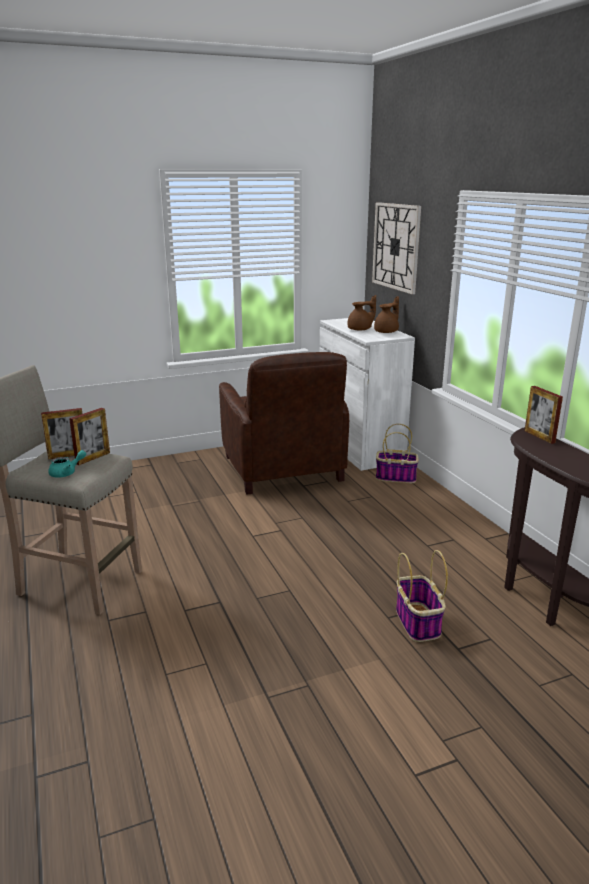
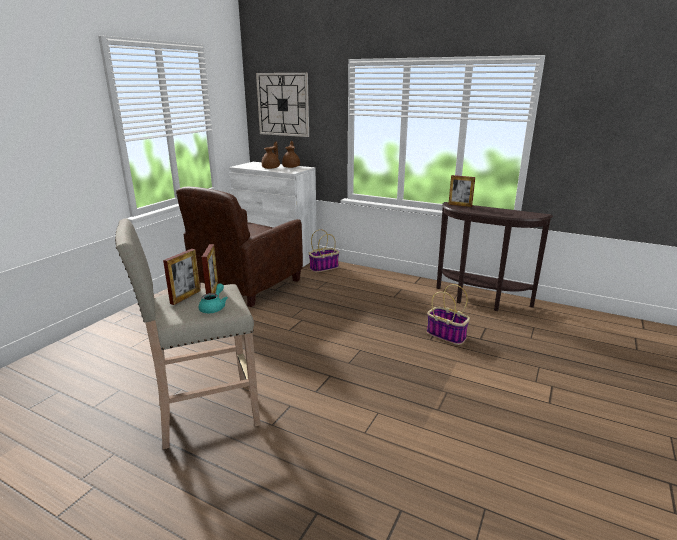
camera: 40 degrees left, 0 degrees up
brown armchair [219,352,349,495] -> brown armchair turned 90 degrees clockwise [176,187,303,307]

